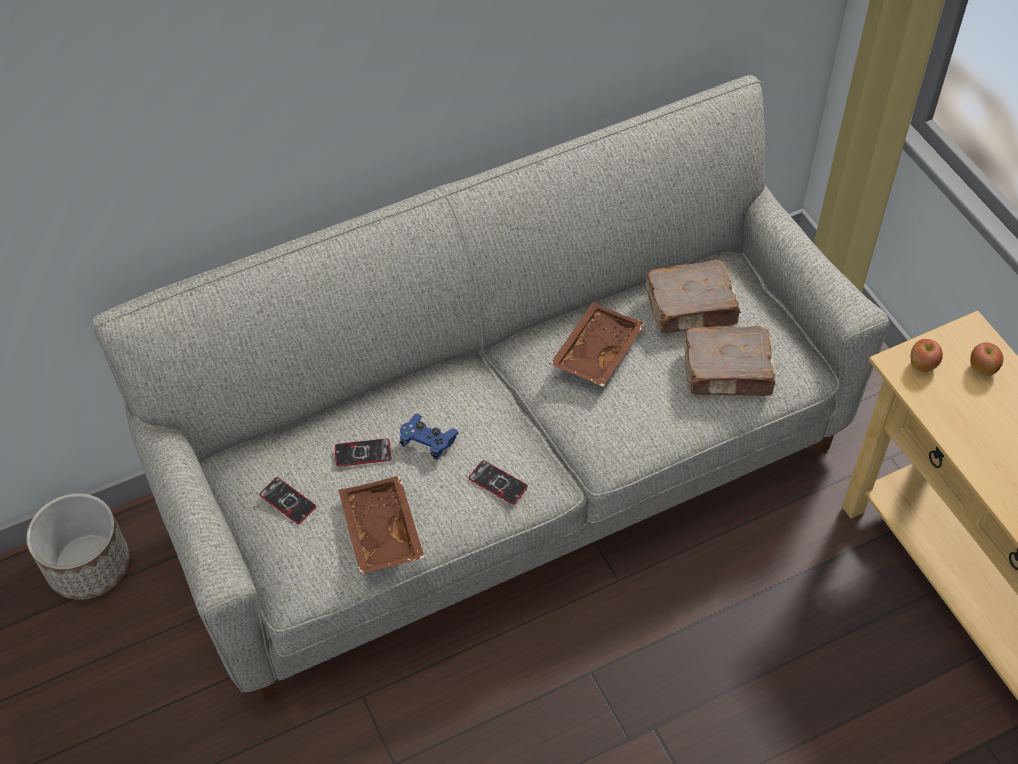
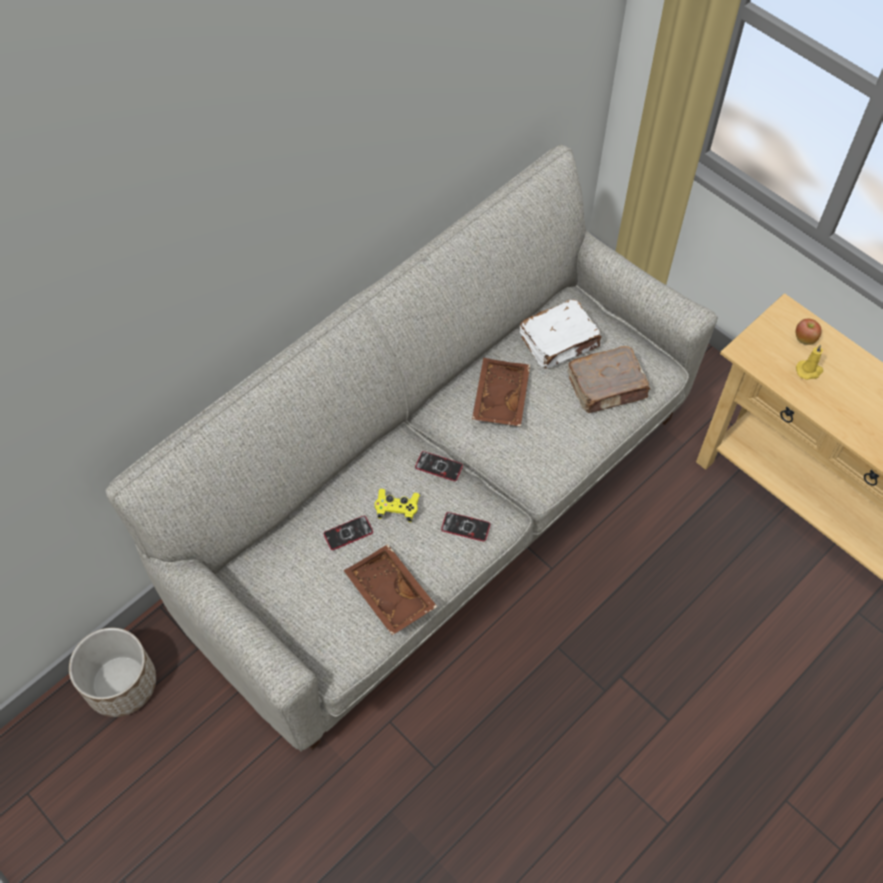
camera: 20 degrees left, 5 degrees up
phone [259,477,316,524] -> phone moved to [415,451,463,481]
blue game controller [400,414,459,460] -> yellow game controller [374,489,420,522]
brown book [646,260,741,333] -> white book [520,300,602,369]
apple [911,339,943,373] -> none
none -> yellow candle [796,345,823,380]

